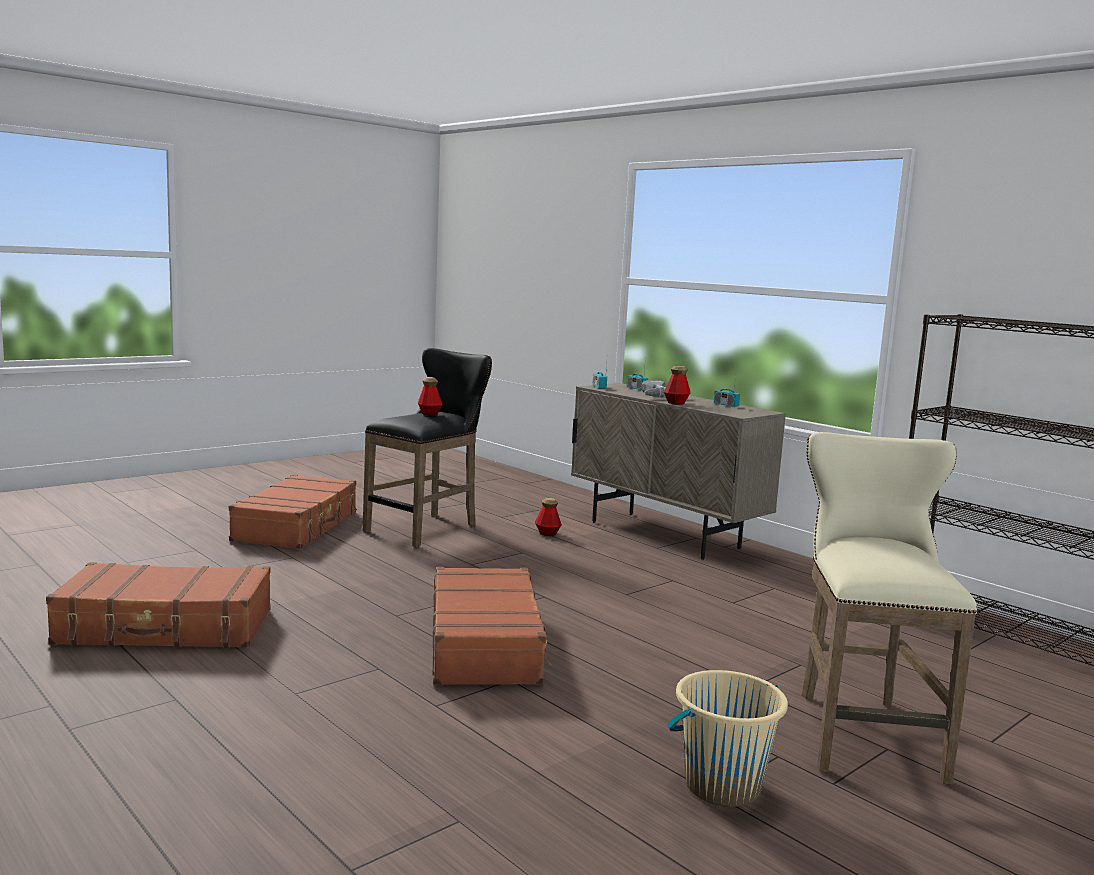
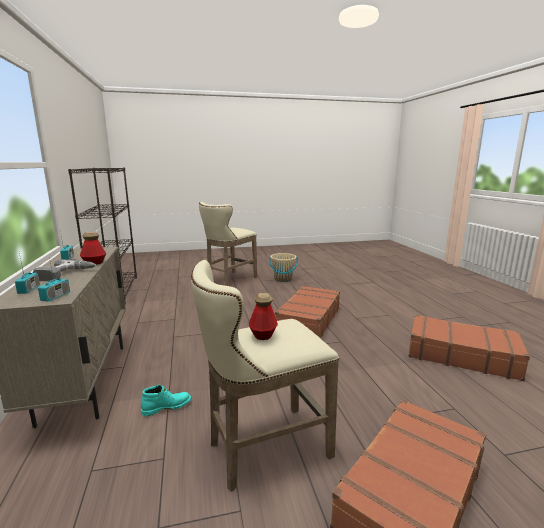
camera: 150 degrees left, 5 degrees up
black stool [363,348,492,547] -> beige stool [191,260,339,492]
bottle [535,498,562,536] -> turquoise boot [141,385,191,416]

